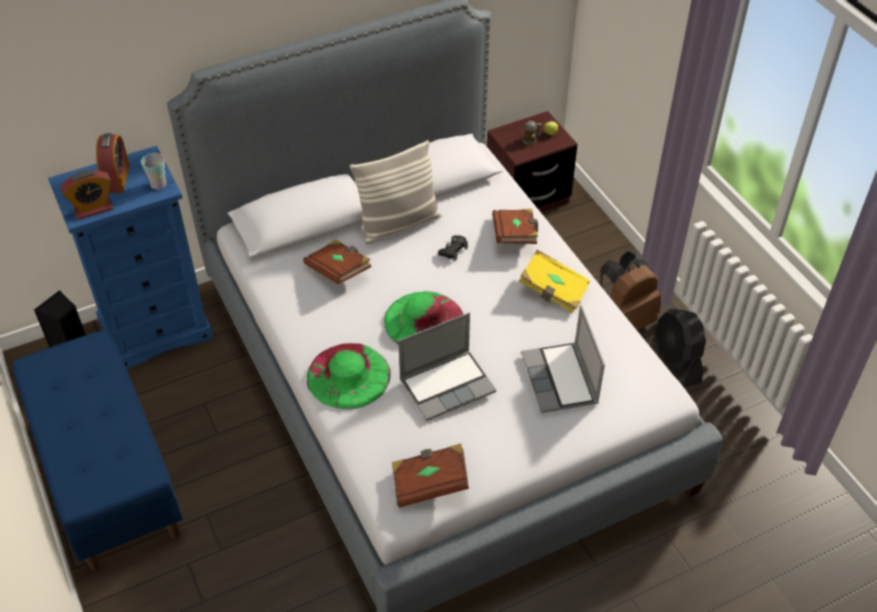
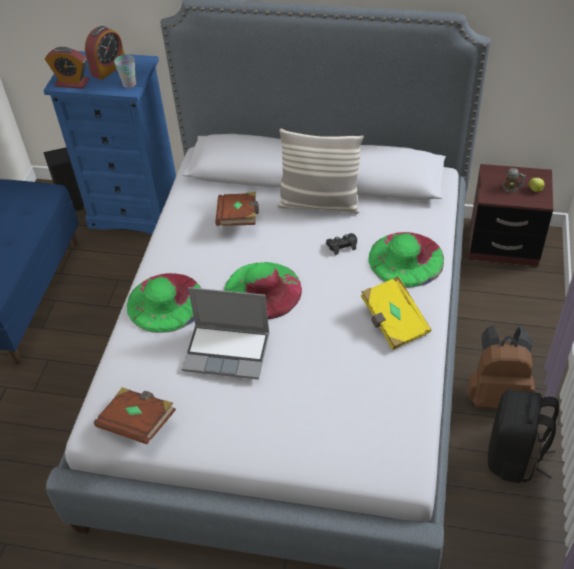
camera: 40 degrees right, 0 degrees up
brown book [492,209,538,244] -> green hat [369,232,444,287]
laptop [521,305,605,413] -> none
black fan [652,308,706,387] -> black backpack [488,390,559,483]

